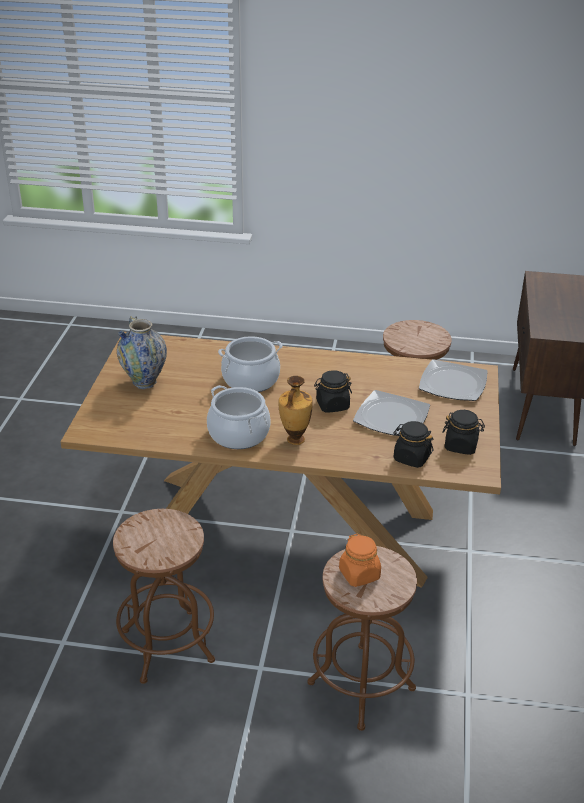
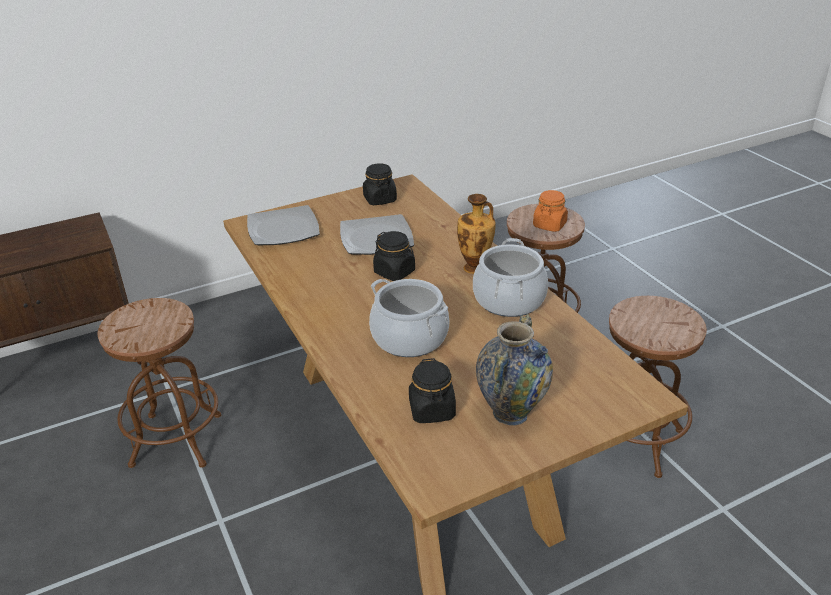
camera: 125 degrees left, 0 degrees up
black jar [393,421,433,468] -> black jar moved to [409,358,456,423]

